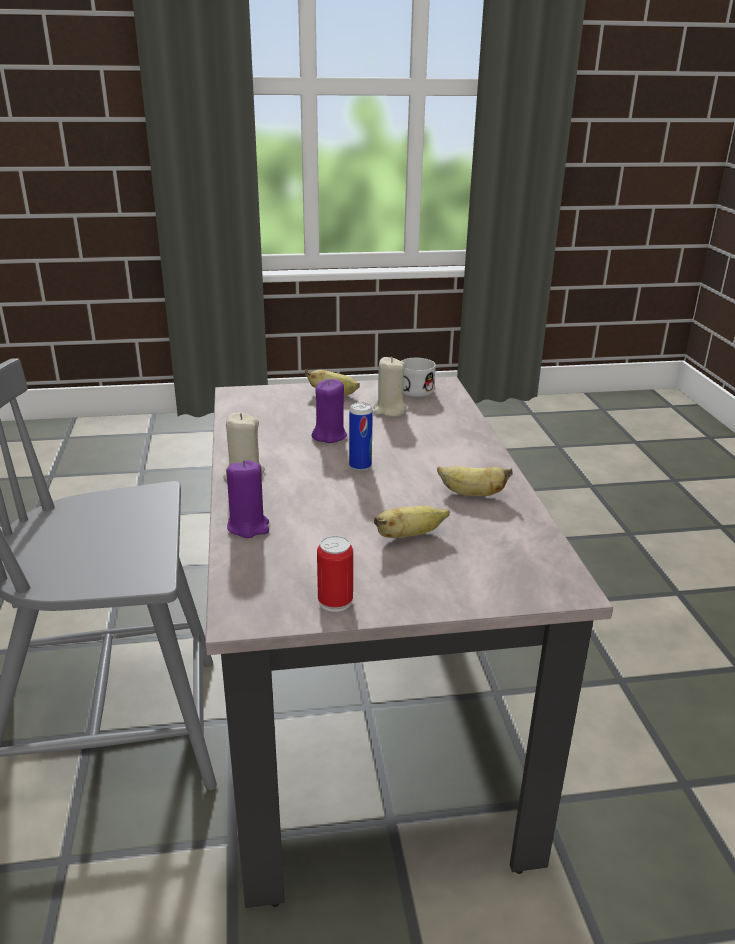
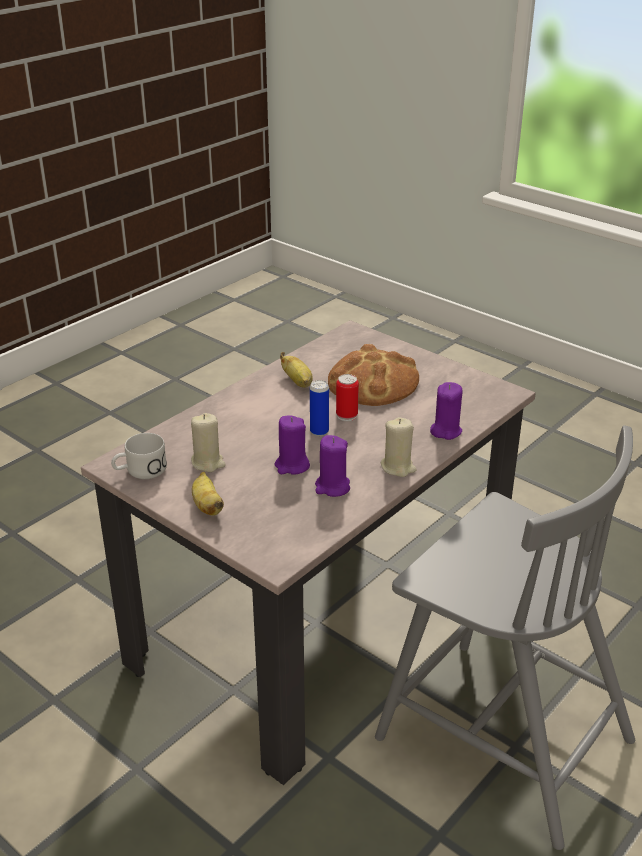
camera: 130 degrees left, 5 degrees up
can [317,536,353,612] -> can moved to [336,374,359,421]
banana [374,506,450,538] -> bread [328,344,419,406]
none -> purple candle [315,435,350,497]

